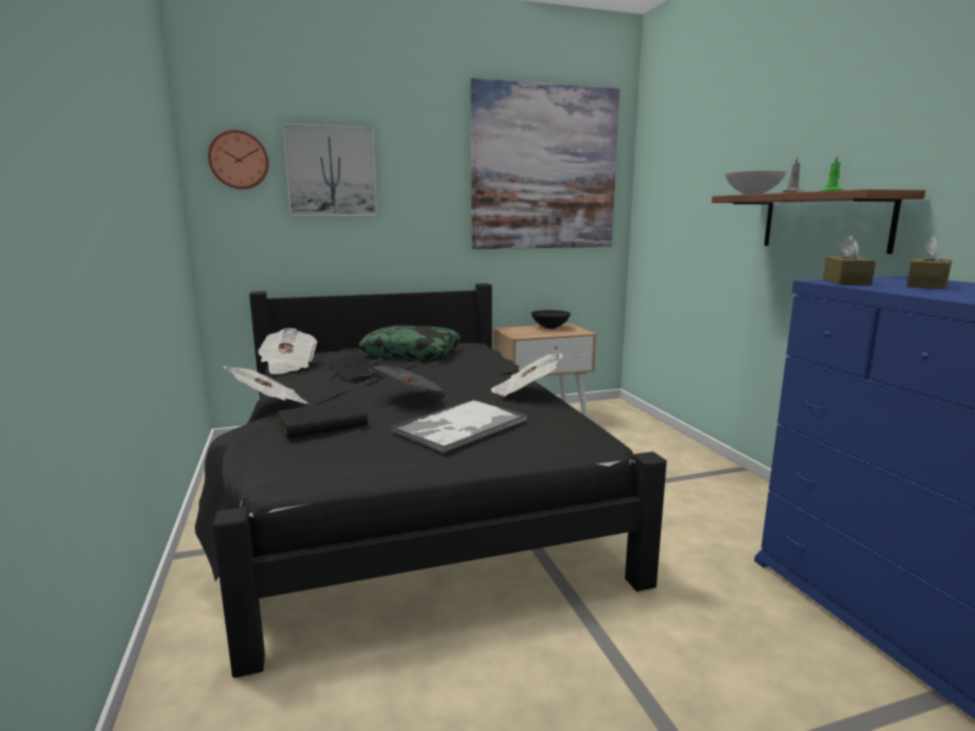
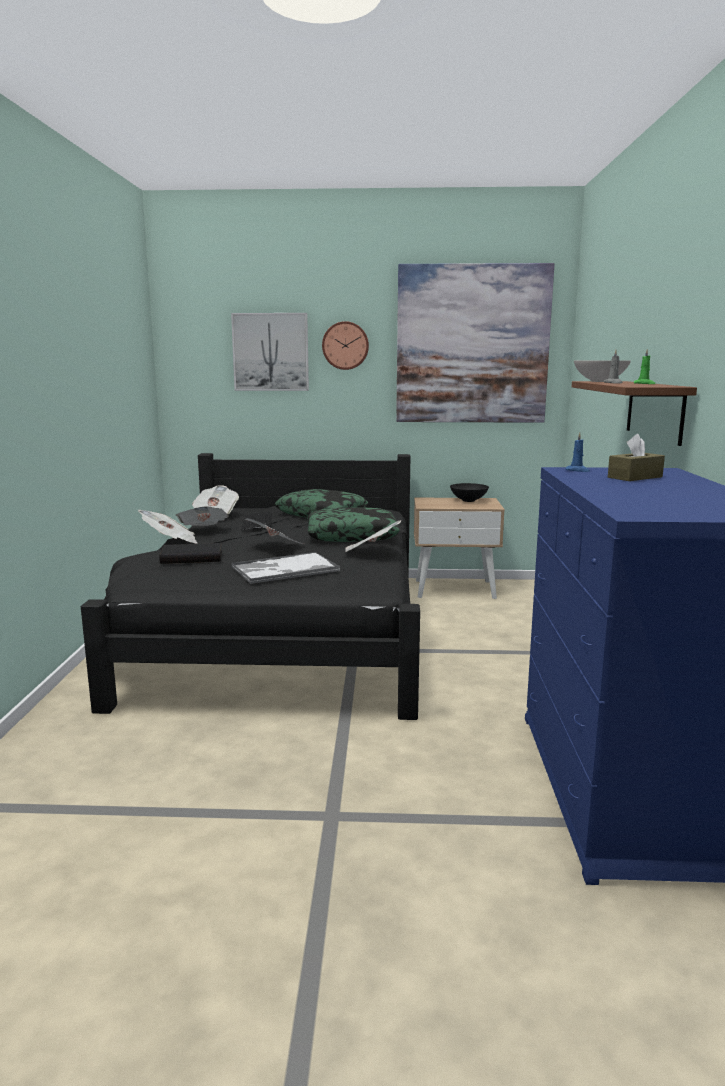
camera: 20 degrees right, 0 degrees up
wall clock [208,130,269,189] -> wall clock moved to [322,321,369,370]
brown tissue box [823,235,876,286] -> blue candle [565,432,590,472]
none -> newspaper [176,506,229,526]
none -> pillow [307,507,400,542]

